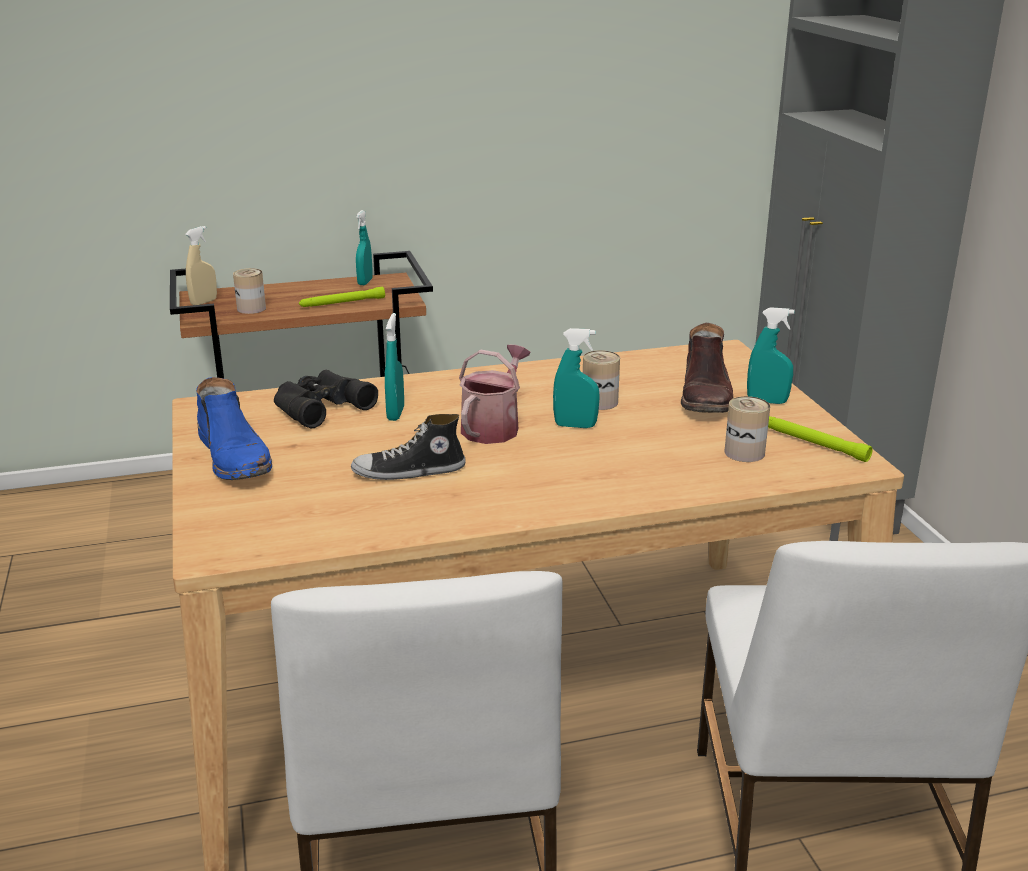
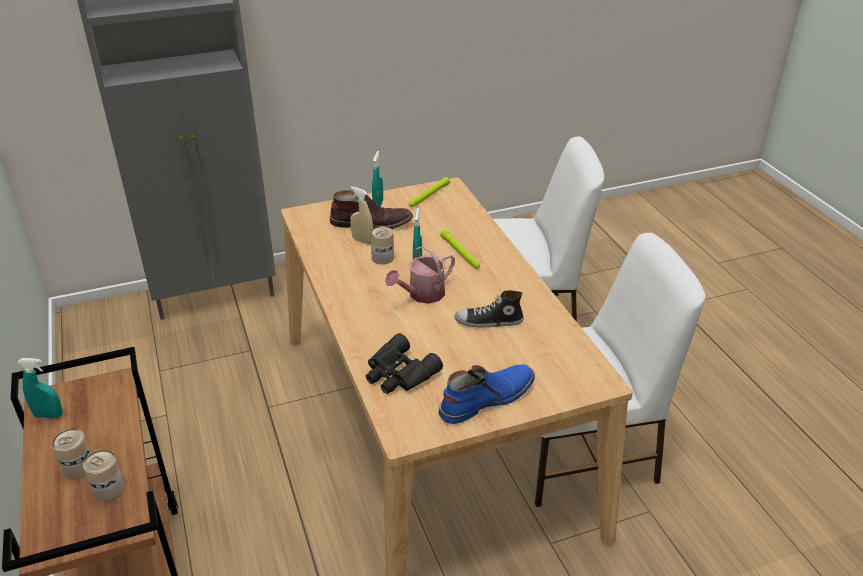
camera: 95 degrees left, 10 degrees up
beige spray bottle [185,226,217,305] -> beige spray bottle moved to [350,187,373,245]
green flashlight [299,287,385,307] -> green flashlight moved to [440,230,480,269]
shoe [351,414,466,480] -> shoe turned 105 degrees clockwise [454,290,524,327]
turquoise spray bottle [385,313,404,421] -> none
watering can [459,345,531,444] -> watering can turned 60 degrees counterclockwise [385,246,455,304]
can [725,396,770,462] -> can moved to [52,429,91,479]

